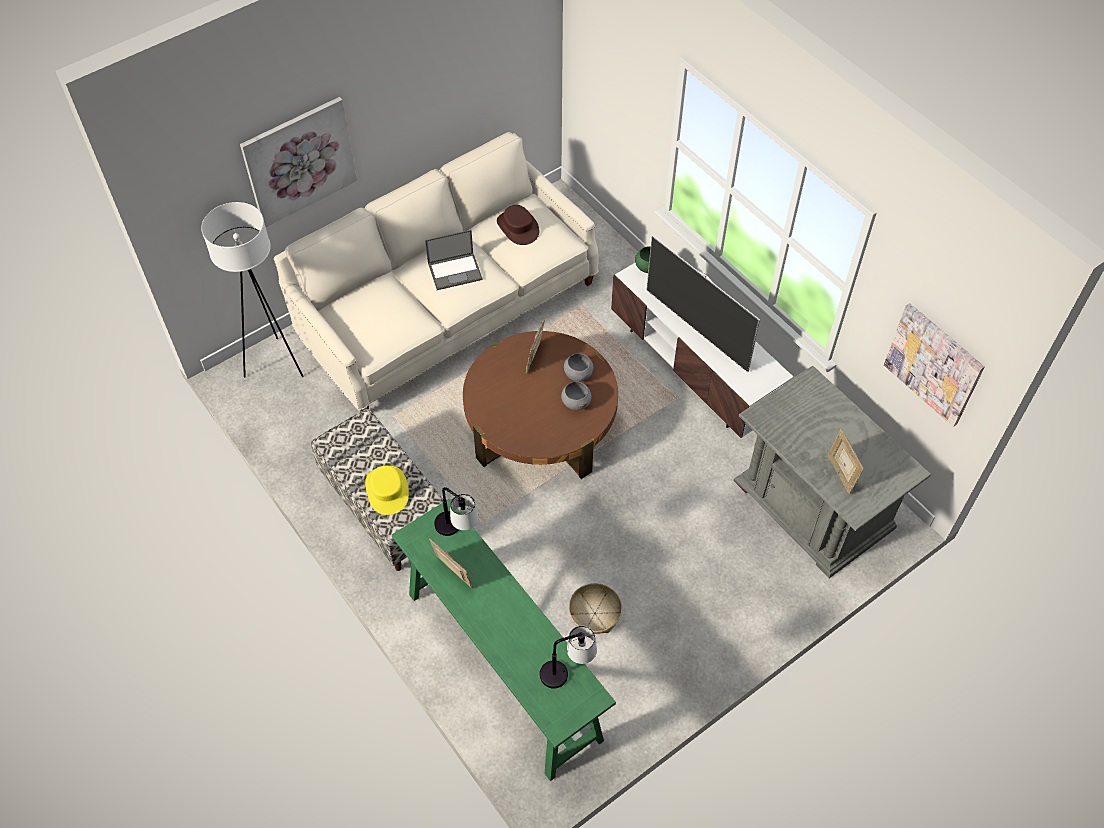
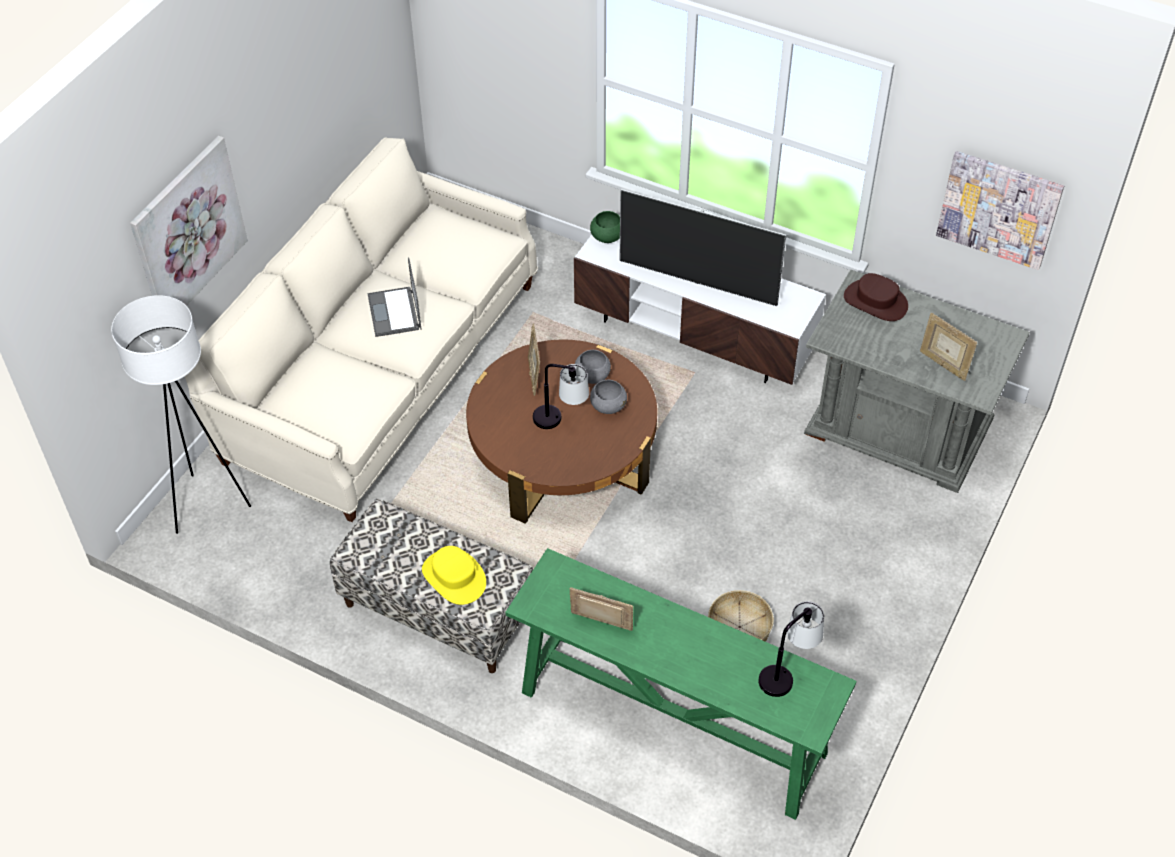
camera: 25 degrees left, 5 degrees down
laptop [425,230,483,290] -> laptop turned 120 degrees clockwise [367,257,421,337]
table lamp [434,487,479,536] -> table lamp moved to [533,364,589,429]
brown hat [497,205,539,245] -> brown hat moved to [844,273,908,321]

